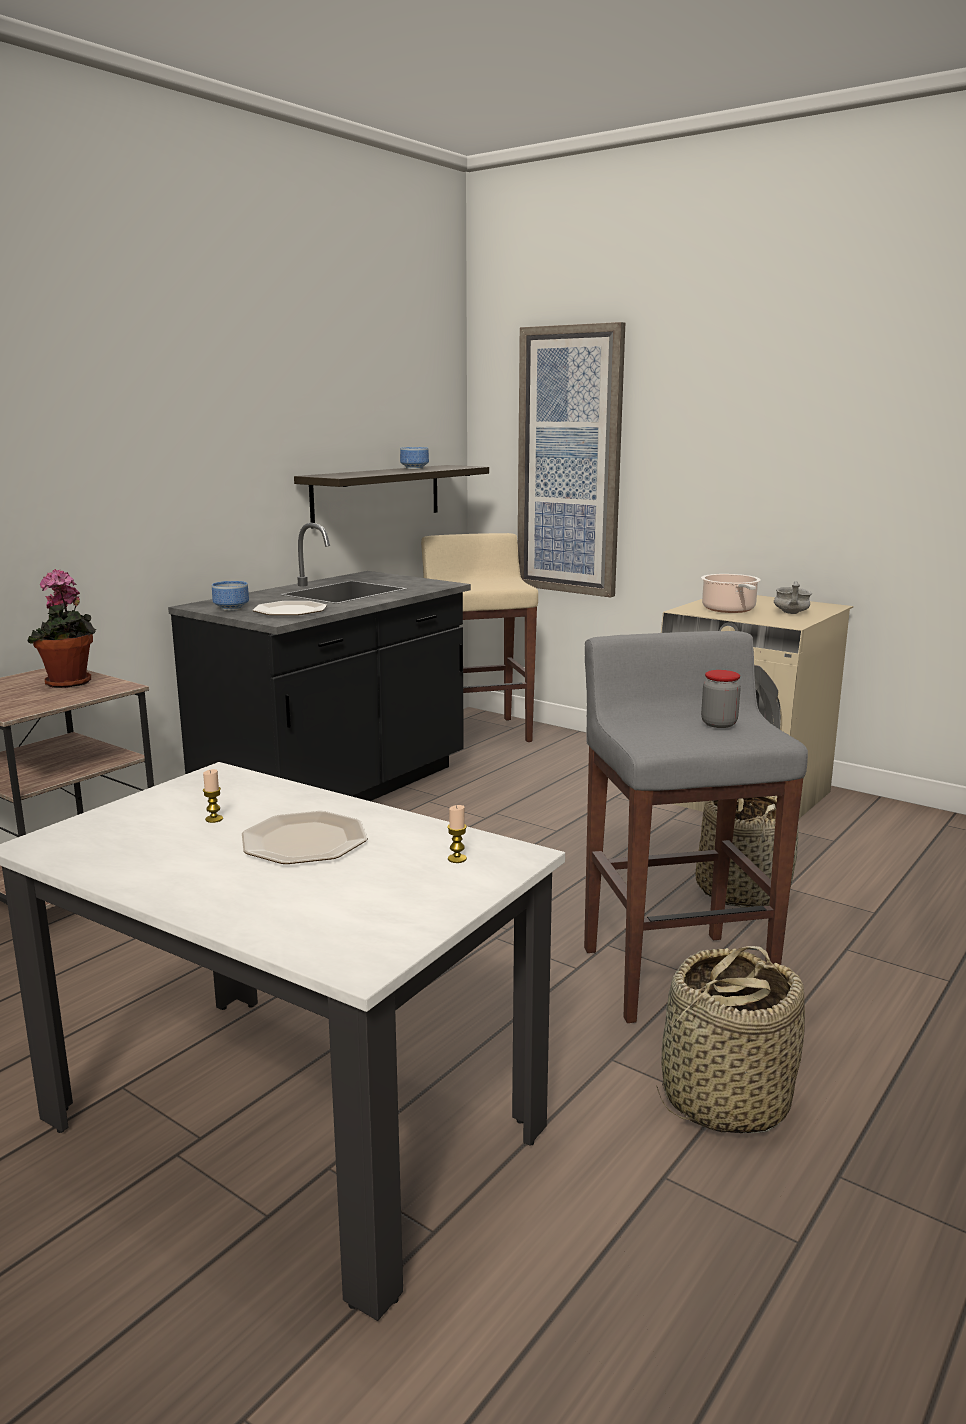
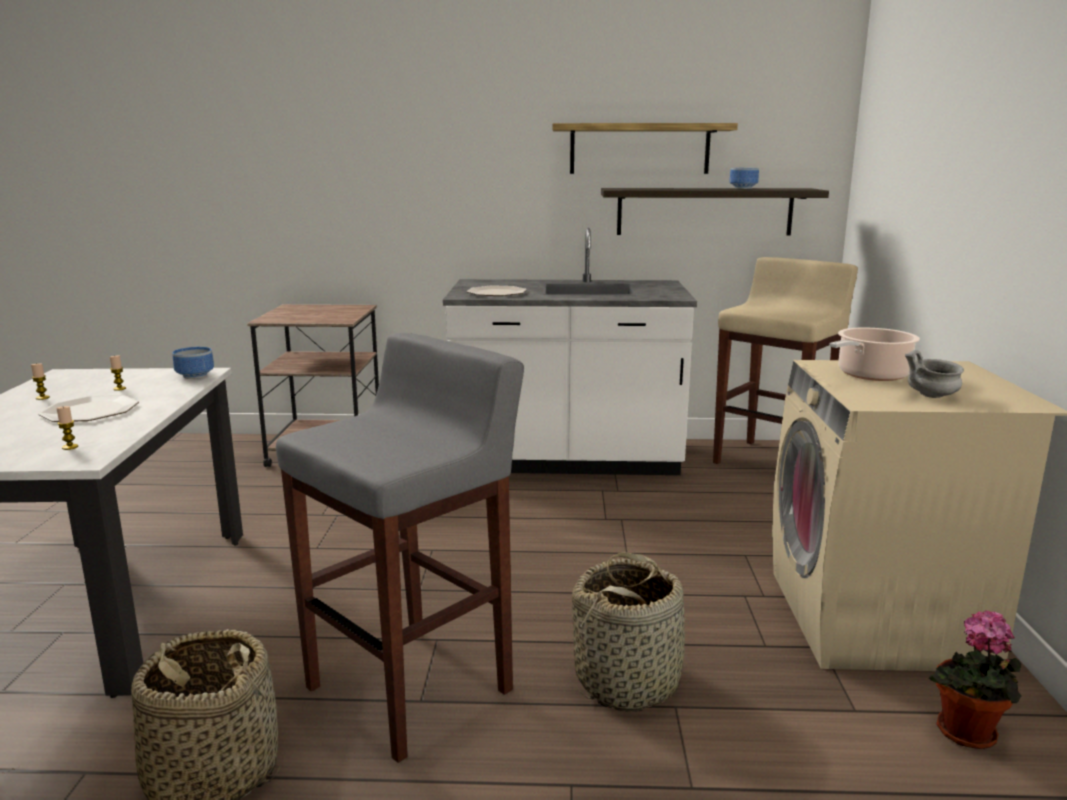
camera: 55 degrees right, 0 degrees up
potted plant [27,569,96,688] -> potted plant moved to [929,611,1022,749]
black counter [168,523,471,801] -> white counter [443,228,697,475]
bowl [212,581,249,611] -> bowl moved to [172,347,214,379]
picture [518,322,625,597] -> none
jar [701,670,741,728] -> none
none -> candle [31,363,50,400]
none -> shelf [552,123,738,174]

